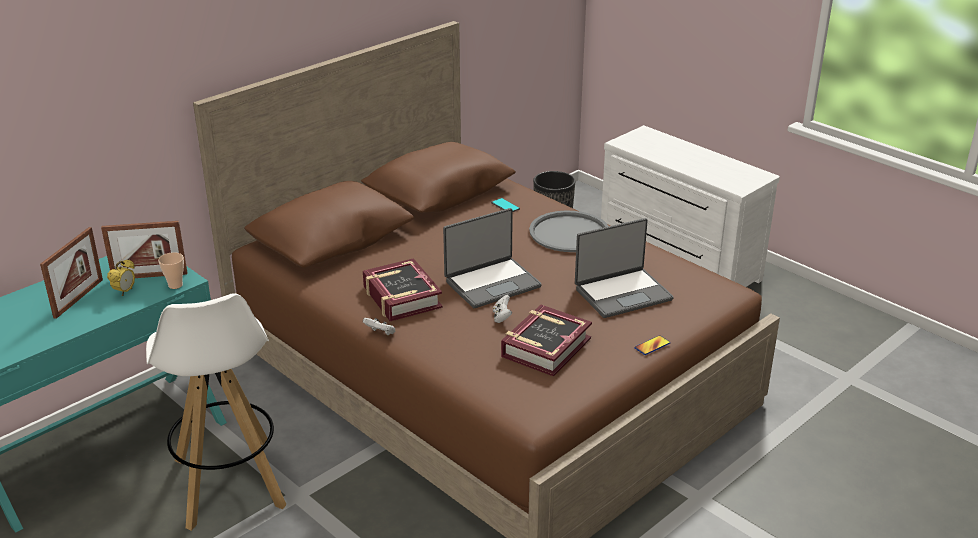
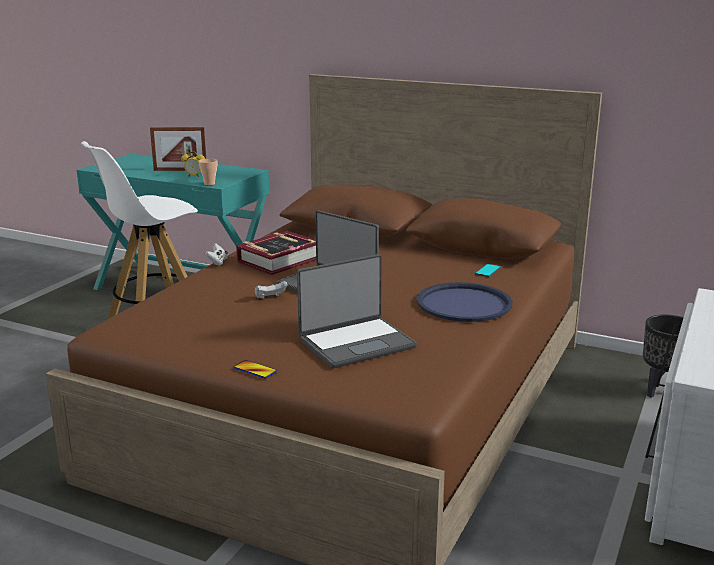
camera: 70 degrees right, 10 degrees down
picture frame [101,221,187,278] -> none
book [501,305,592,376] -> none
grey tray [529,210,608,252] -> blue tray [417,282,513,322]
laptop [575,218,674,318] -> laptop turned 75 degrees counterclockwise [297,254,417,368]

